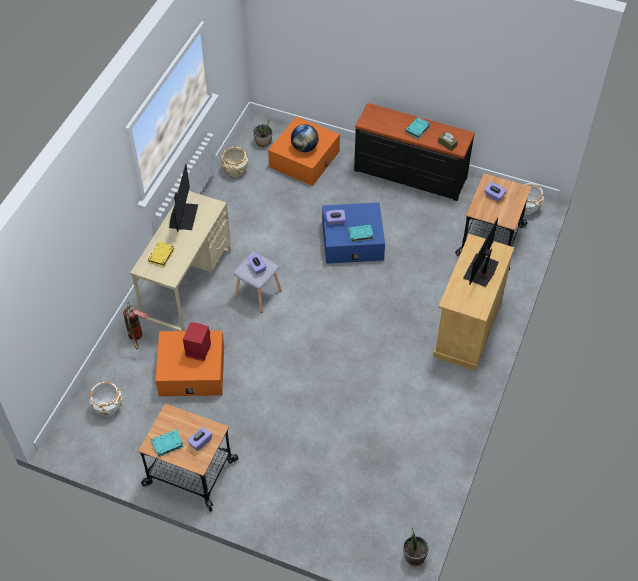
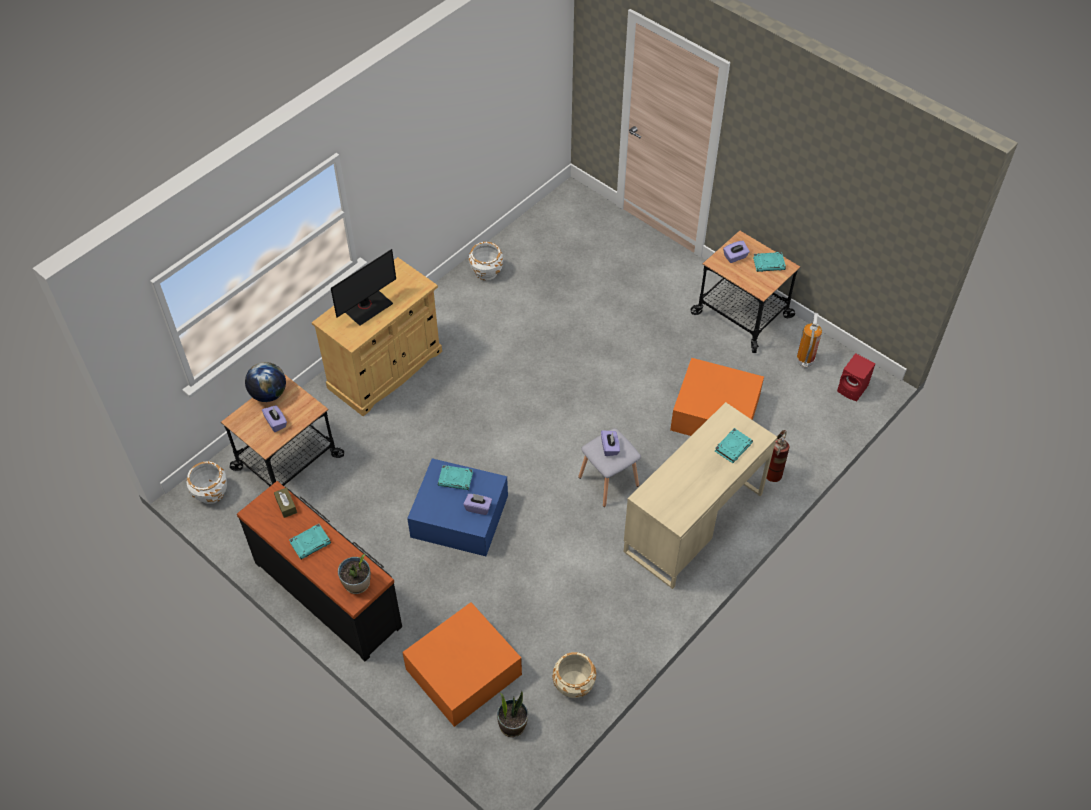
camera: 160 degrees left, 0 degrees up
white planter [89,382,122,417] -> white planter moved to [469,242,503,280]
yellow book [148,242,174,267] -> turquoise book [715,428,753,463]
monitor [169,164,198,232] -> none
red speaker [183,322,211,361] -> red speaker moved to [837,353,876,401]
globe [291,124,319,152] -> globe moved to [245,362,286,402]
potted plant [403,528,429,566] -> potted plant moved to [338,554,371,594]
none -> fire extinguisher [796,313,822,369]

